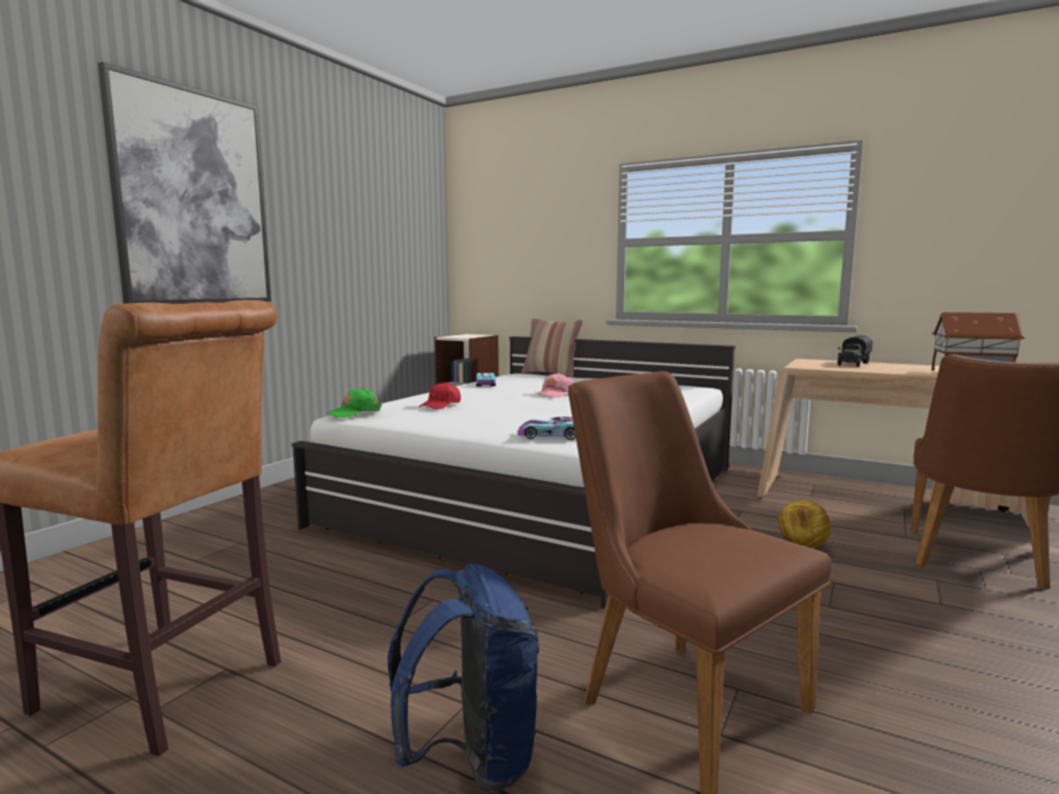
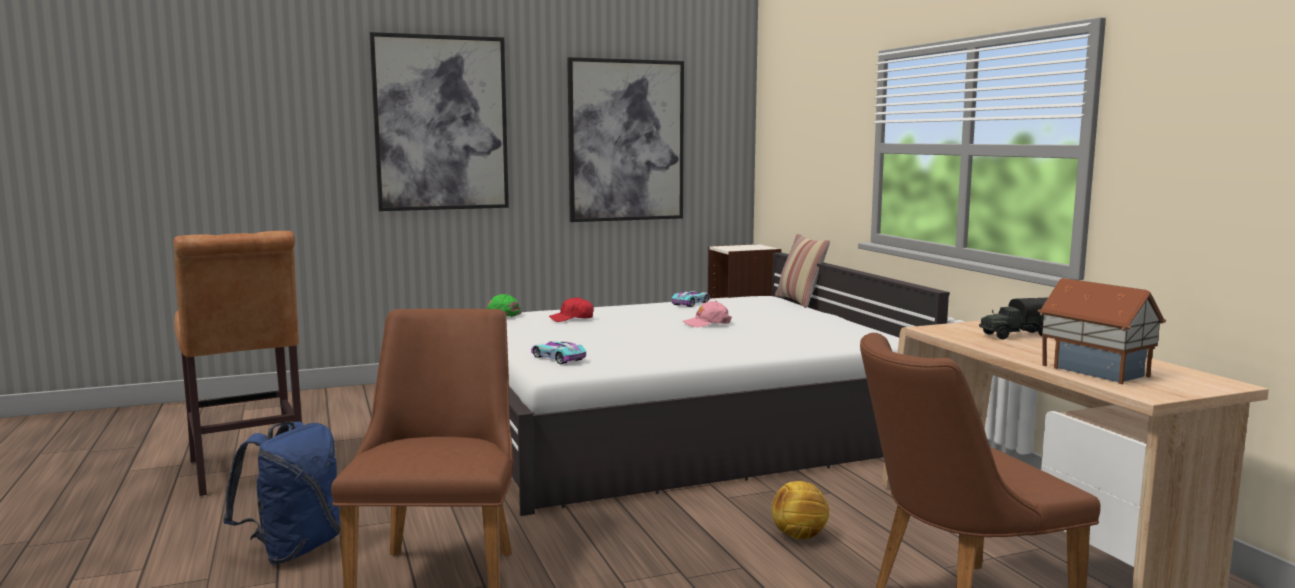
camera: 40 degrees right, 0 degrees up
none -> picture [567,57,684,222]

